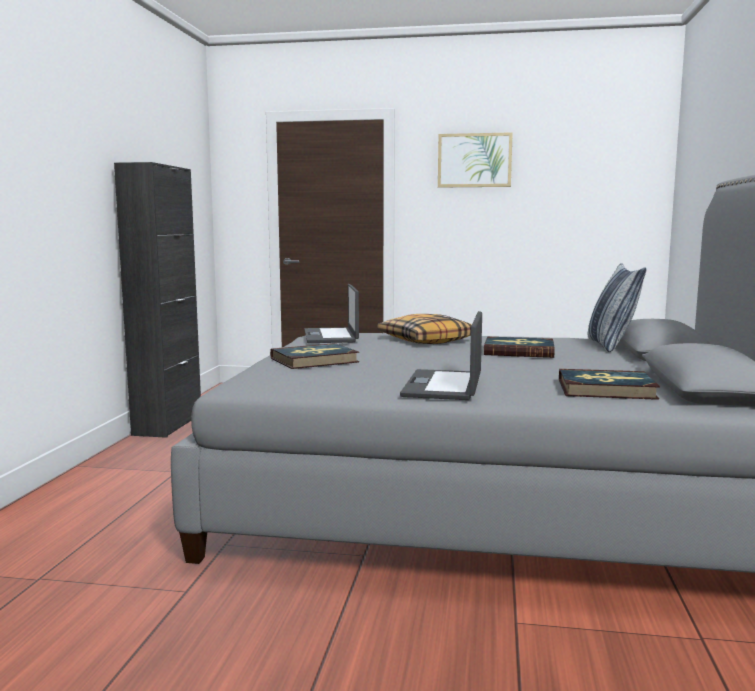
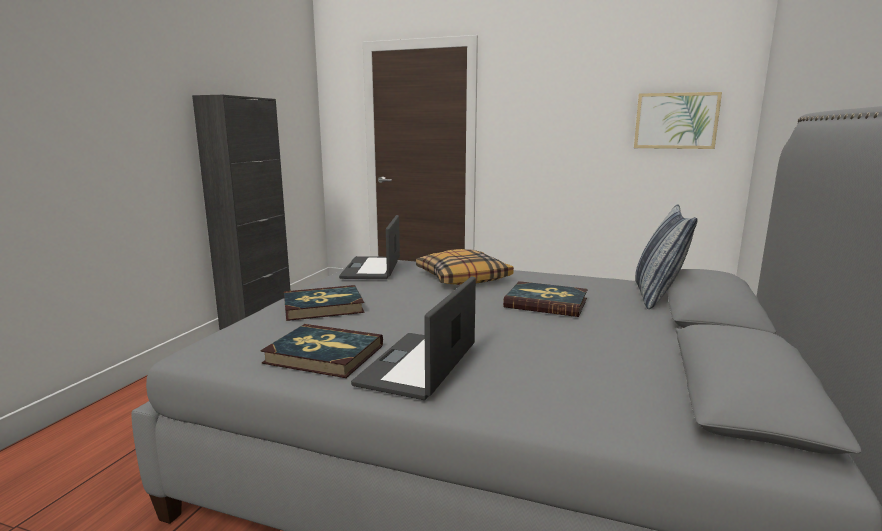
camera: 10 degrees right, 5 degrees up
picture [438,132,513,188] -> picture moved to [634,92,722,149]
book [559,369,660,400] -> book moved to [261,324,383,378]

